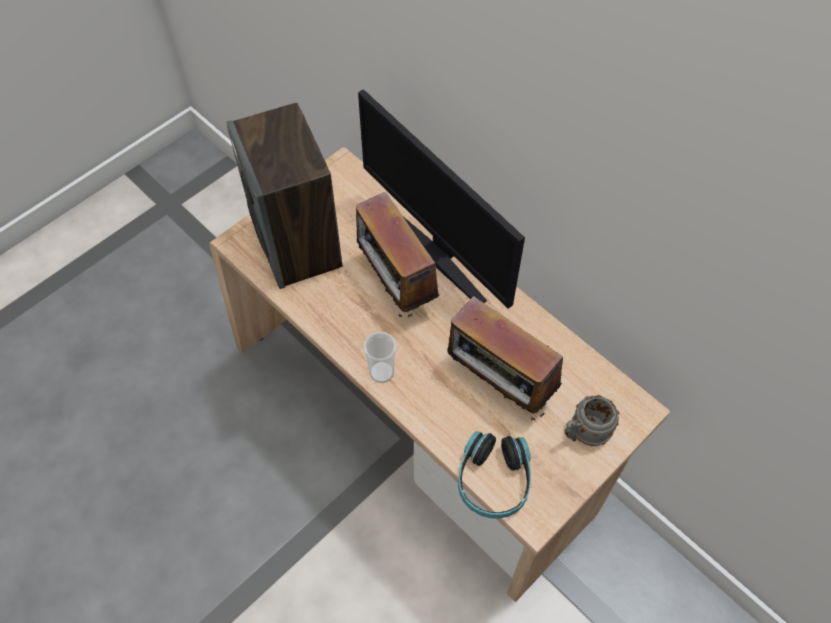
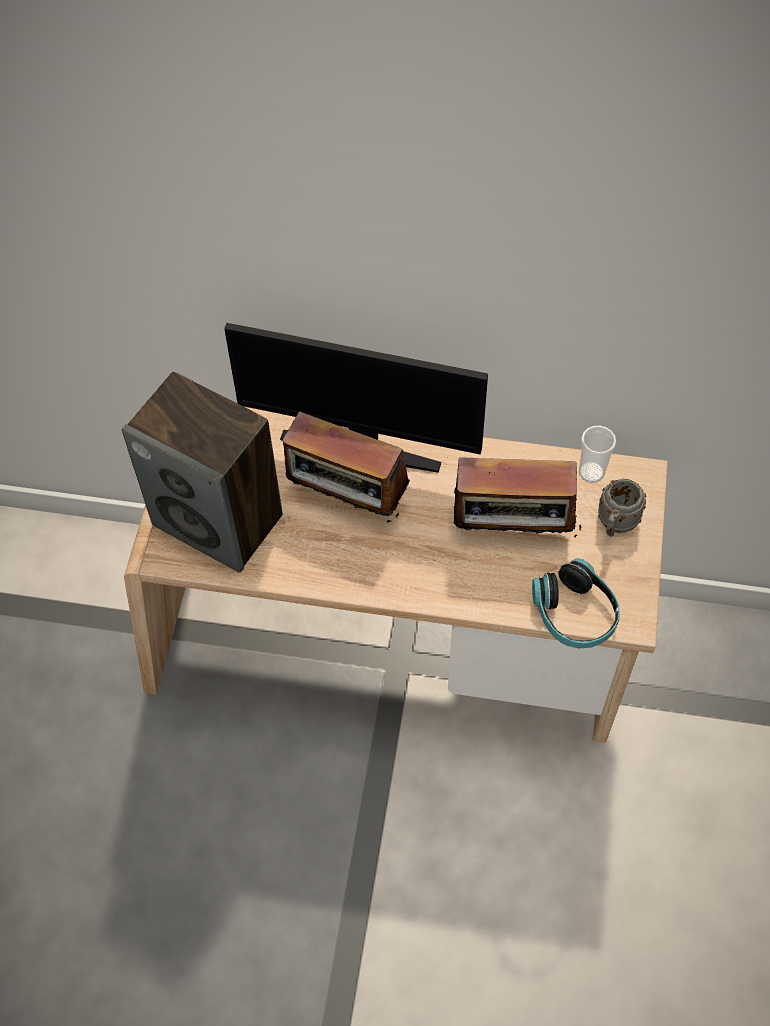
camera: 35 degrees left, 0 degrees up
cup [363,332,397,383] -> cup moved to [579,425,616,483]

